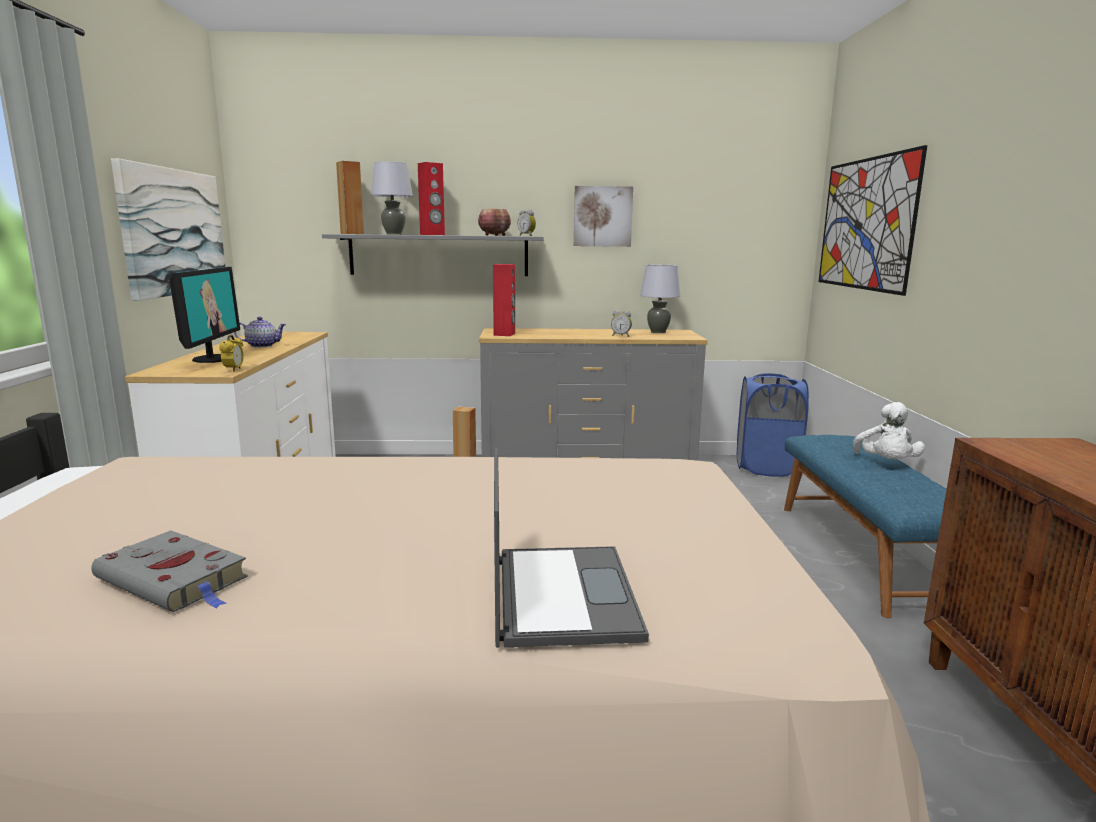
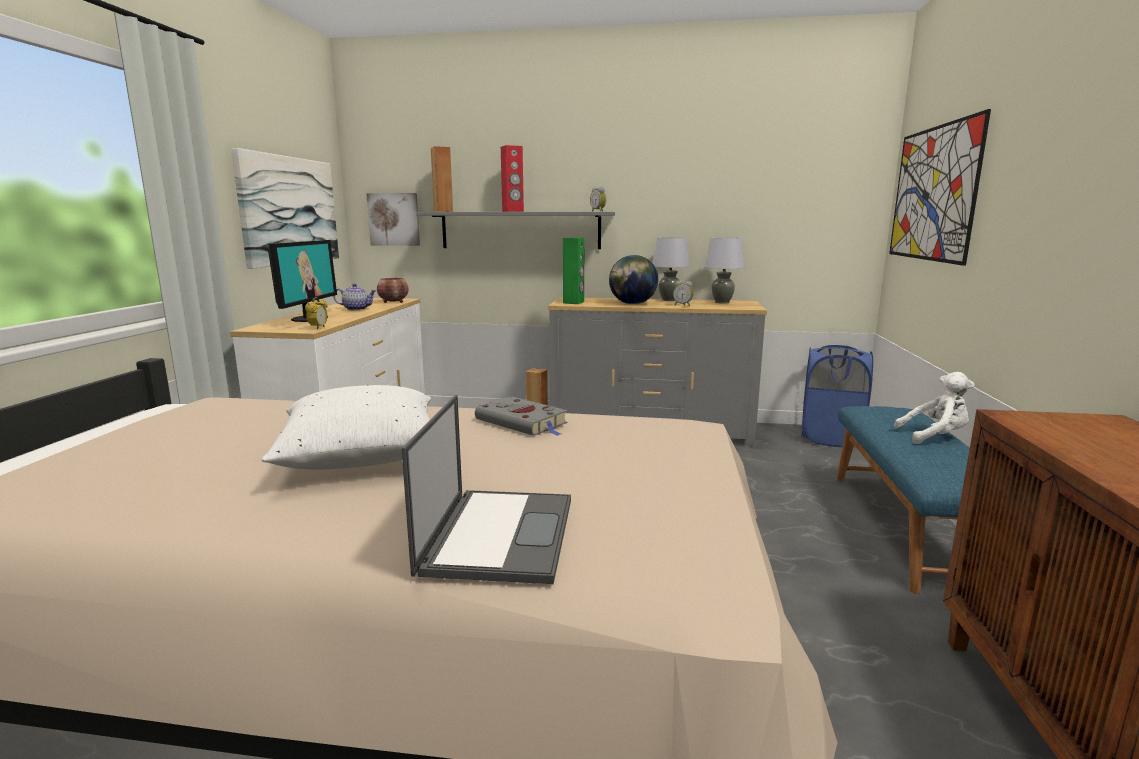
camera: 10 degrees right, 0 degrees up
grey book [91,530,248,612] -> grey book moved to [475,396,567,436]
grey table lamp [371,162,413,235] -> grey table lamp moved to [652,237,690,301]
bowl [478,209,511,236] -> bowl moved to [377,278,409,303]
red speaker [493,264,515,336] -> green speaker [563,238,585,304]
picture [574,186,633,247] -> picture moved to [366,193,420,246]
white plush toy [853,402,925,459] -> white plush toy turned 105 degrees counterclockwise [894,372,975,444]
none -> white pillow [261,385,431,470]
none -> globe [609,255,658,304]

